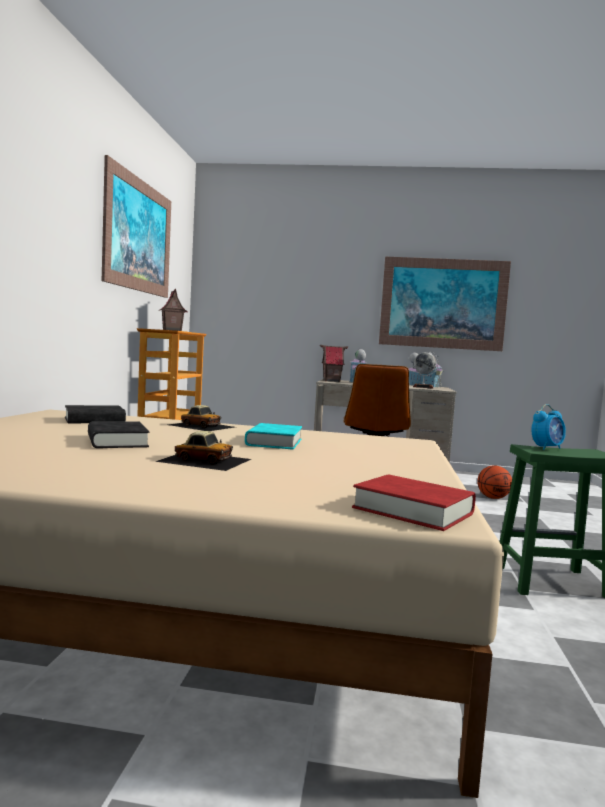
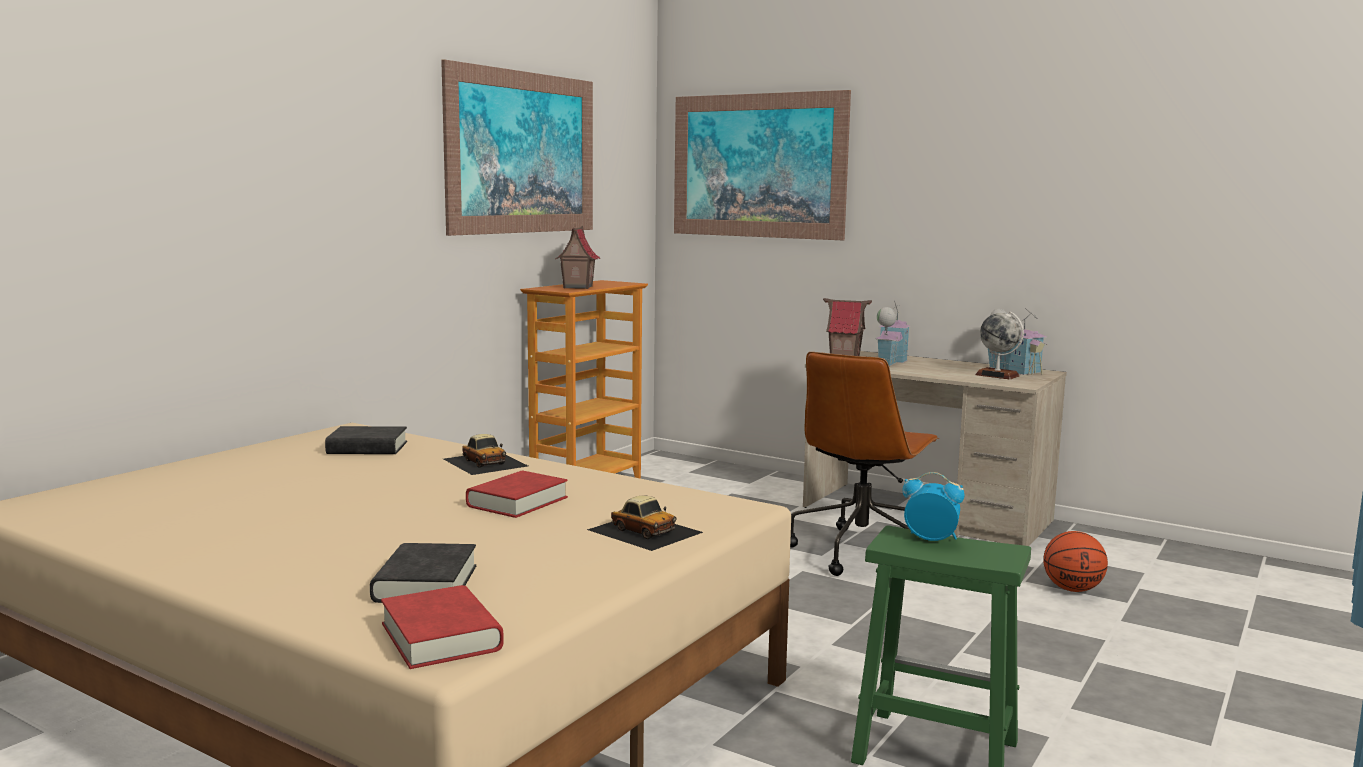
camera: 25 degrees right, 5 degrees up
black book [88,421,149,448] -> black book moved to [370,543,476,603]
toy car [155,431,251,471] -> toy car moved to [587,496,703,551]
turquoise book [245,423,302,450] -> red book [466,471,568,518]
picture [379,256,511,351] -> picture moved to [674,90,851,240]
alarm clock [531,404,566,450] -> alarm clock turned 150 degrees counterclockwise [902,472,964,541]

